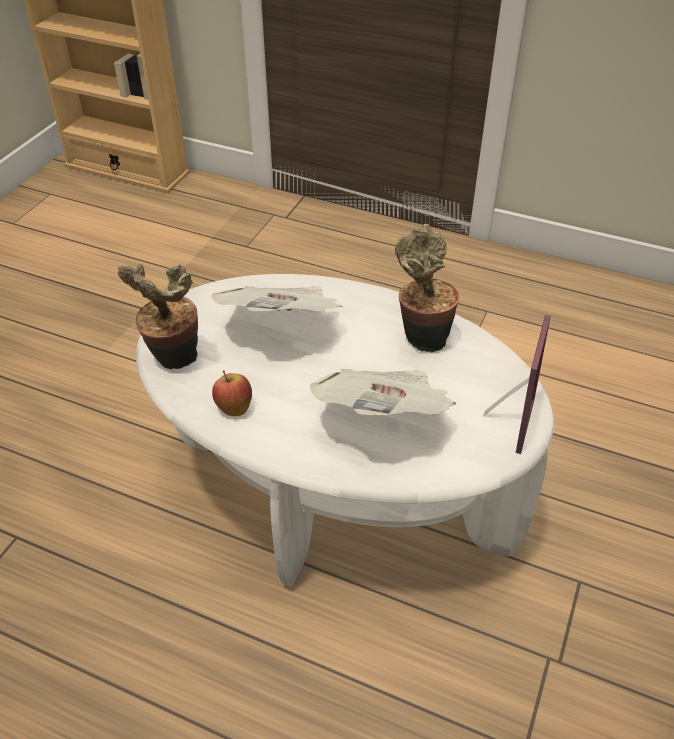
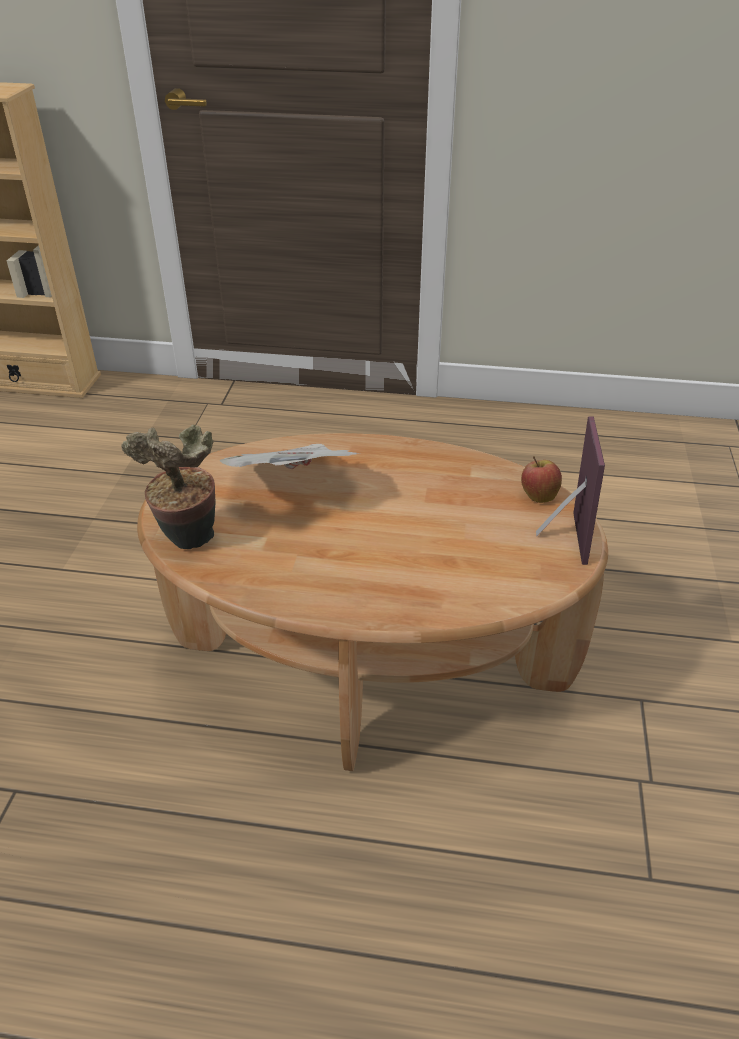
camera: 15 degrees left, 5 degrees down
white coffee table [136,274,554,586] -> brown coffee table [137,433,608,771]
apple [212,370,252,416] -> apple moved to [521,456,562,503]
newspaper [310,369,456,415] -> none
potted plant [395,224,459,352] -> none

